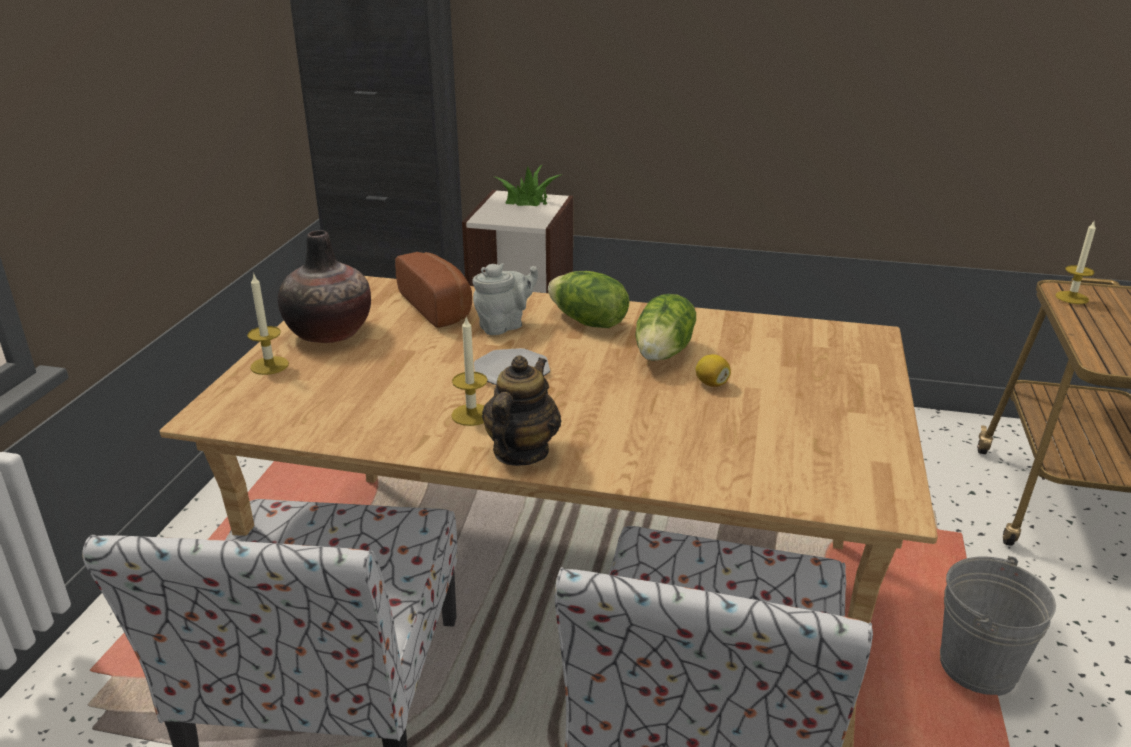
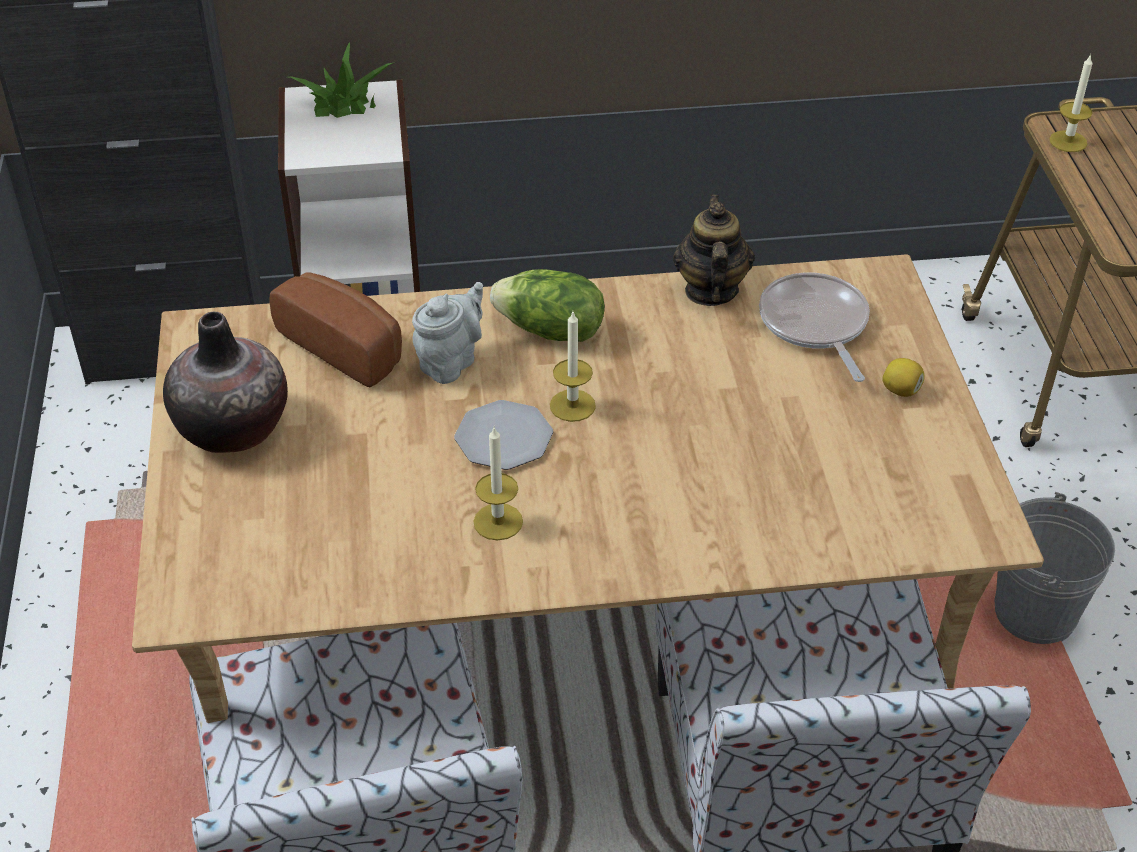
camera: 20 degrees left, 15 degrees up
candle [247,273,289,375] -> candle moved to [550,312,596,422]
teapot [482,355,561,466] -> teapot moved to [673,195,755,306]
lettuce [636,294,696,361] -> none
lemon [696,354,731,387] -> lemon moved to [882,358,925,397]
none -> frying pan [759,273,870,382]

